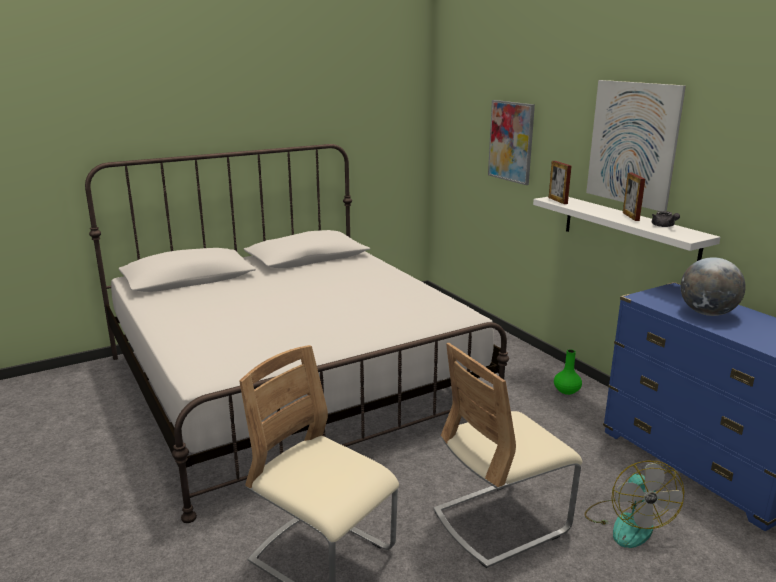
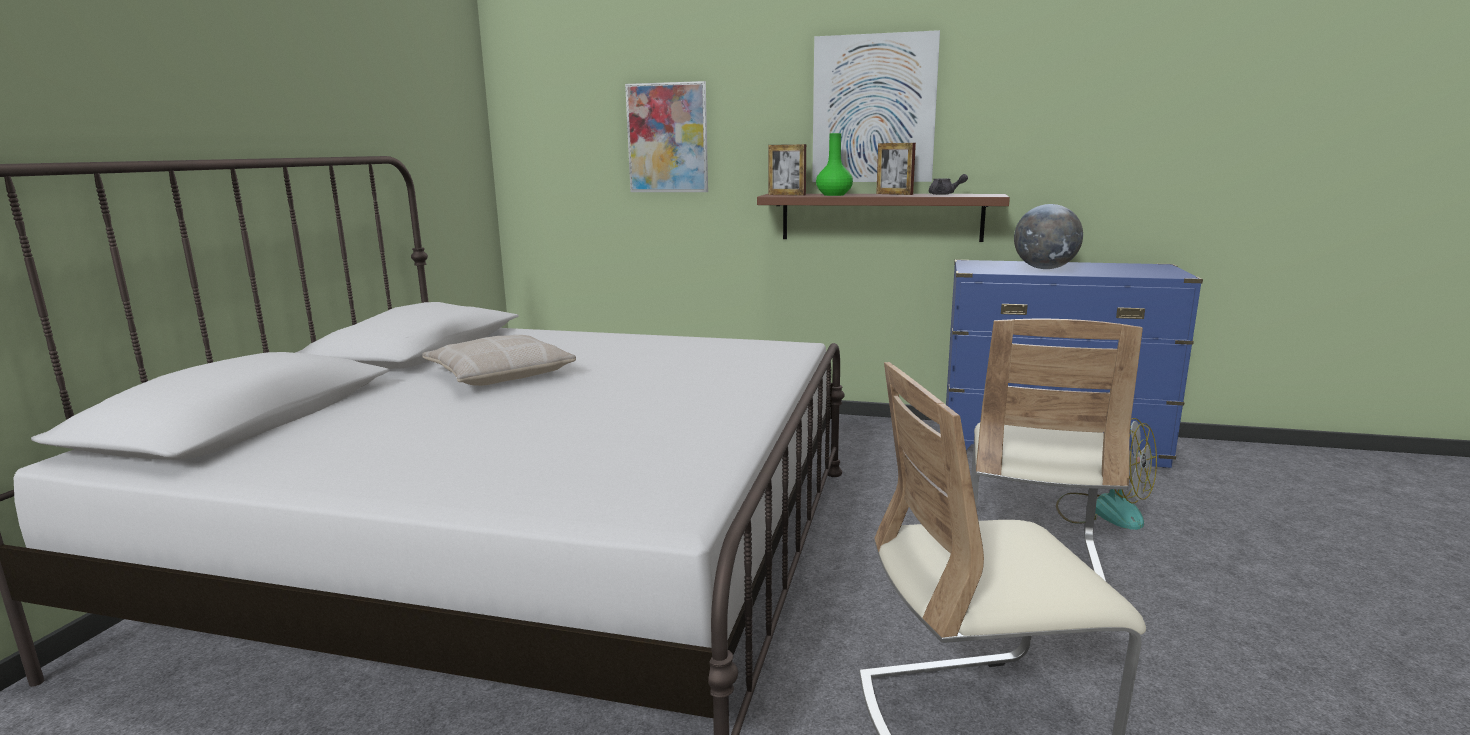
camera: 45 degrees left, 5 degrees down
white shelf [533,197,720,261] -> brown shelf [757,194,1010,242]
green vase [554,349,582,395] -> green vase moved to [816,133,853,196]
none -> beige pillow [422,335,576,386]

